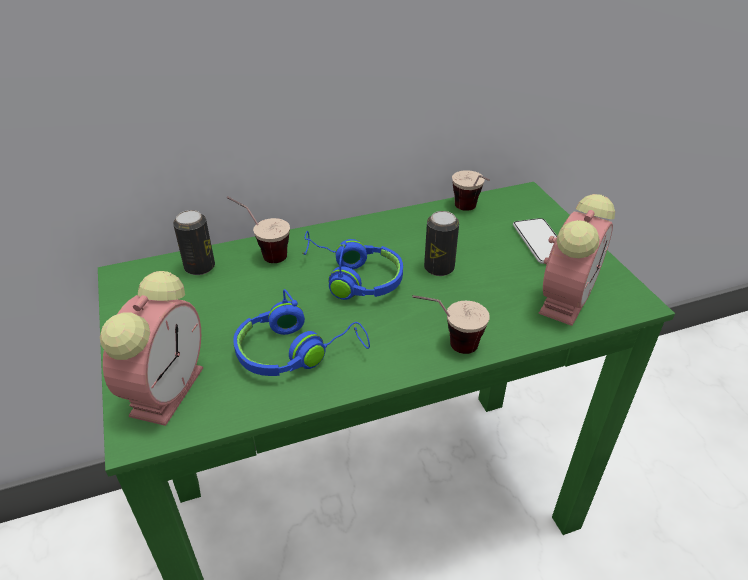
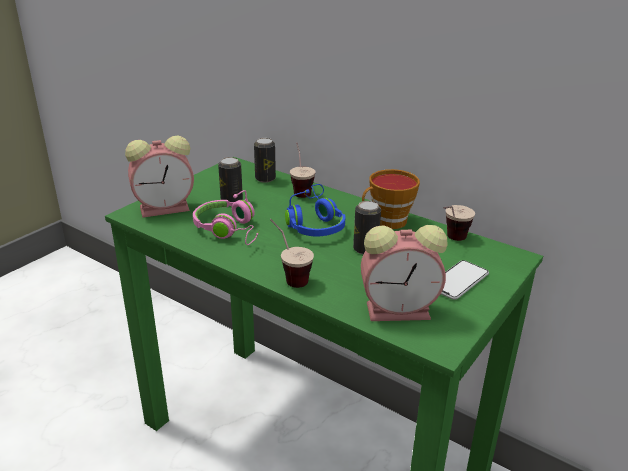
camera: 55 degrees right, 10 degrees down
blue headphones [233,289,370,376] -> pink headphones [193,190,259,245]
none -> can [218,157,243,202]
none -> cup [362,169,420,229]

